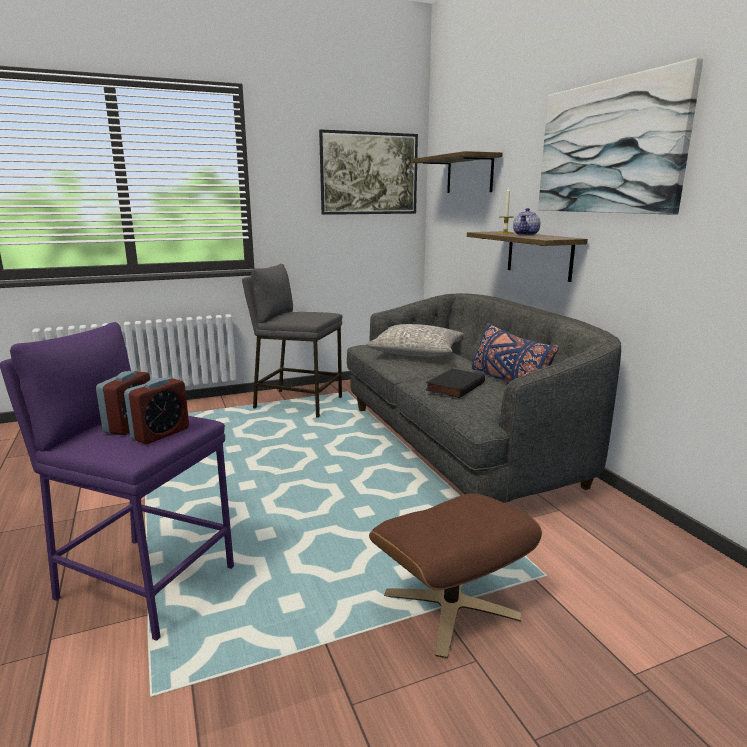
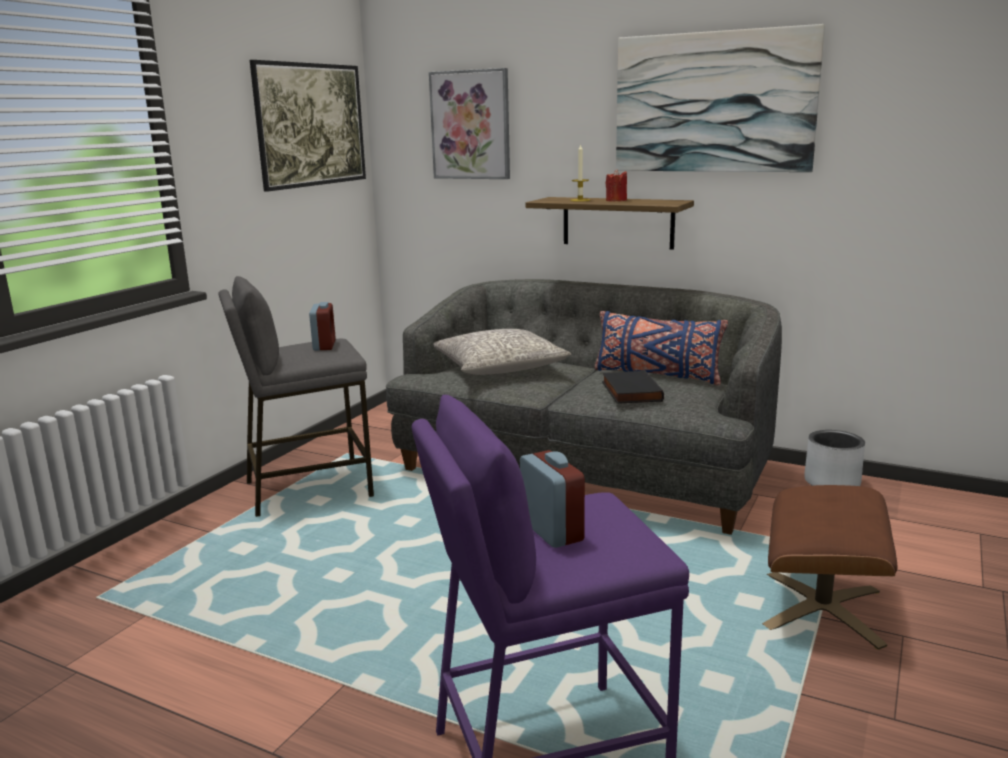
camera: 40 degrees left, 0 degrees up
alarm clock [124,377,189,444] -> alarm clock moved to [309,302,336,351]
shelf [411,151,503,193] -> picture [429,68,510,179]
teapot [513,208,540,236] -> red candle [606,169,627,201]
none -> grey planter [804,430,865,486]

